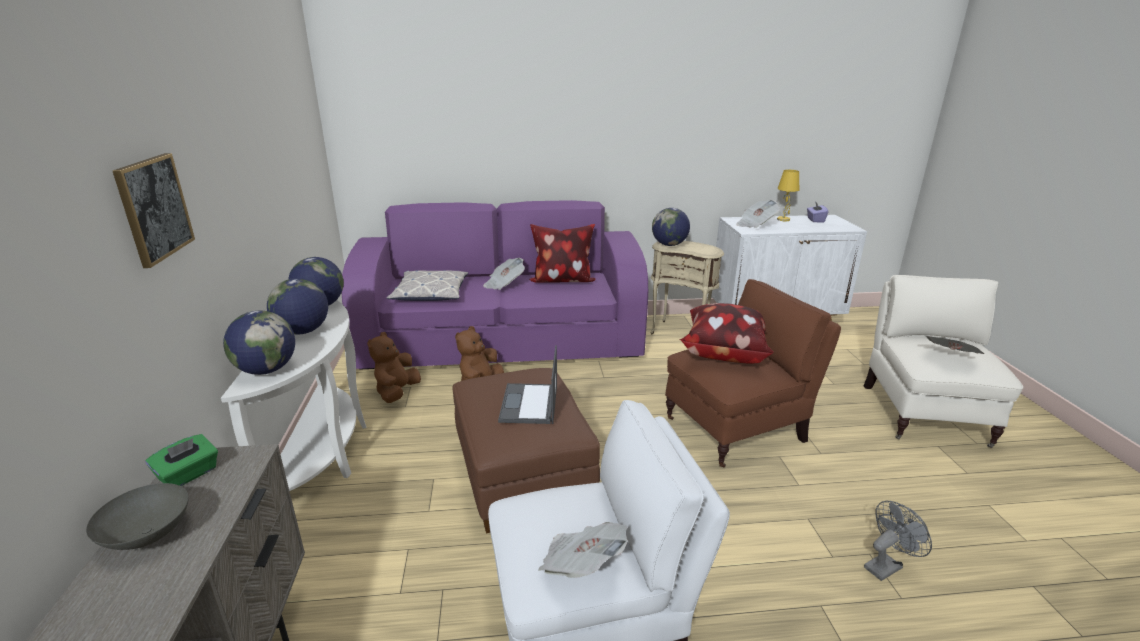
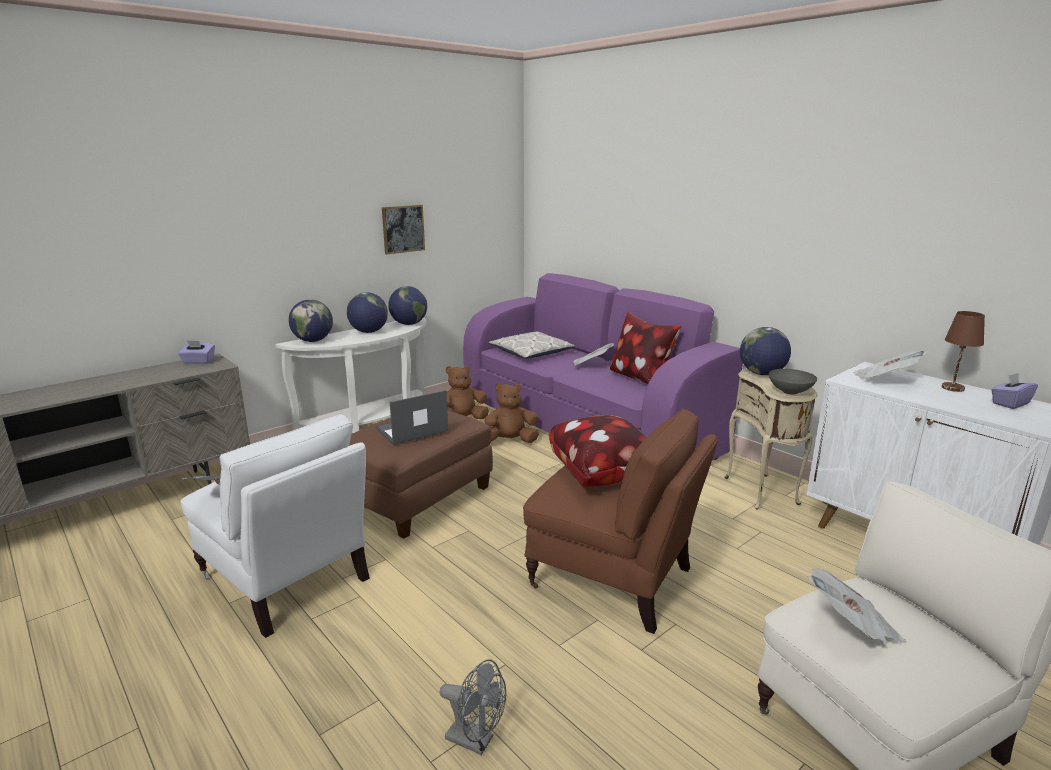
camera: 55 degrees right, 5 degrees down
grey bowl [86,483,189,550] -> grey bowl moved to [768,369,817,395]
picture [113,153,195,268] -> picture moved to [382,205,425,254]
green tissue box [145,434,218,486] -> purple tissue box [178,340,215,364]
yellow table lamp [777,170,799,221] -> brown table lamp [941,311,985,392]

